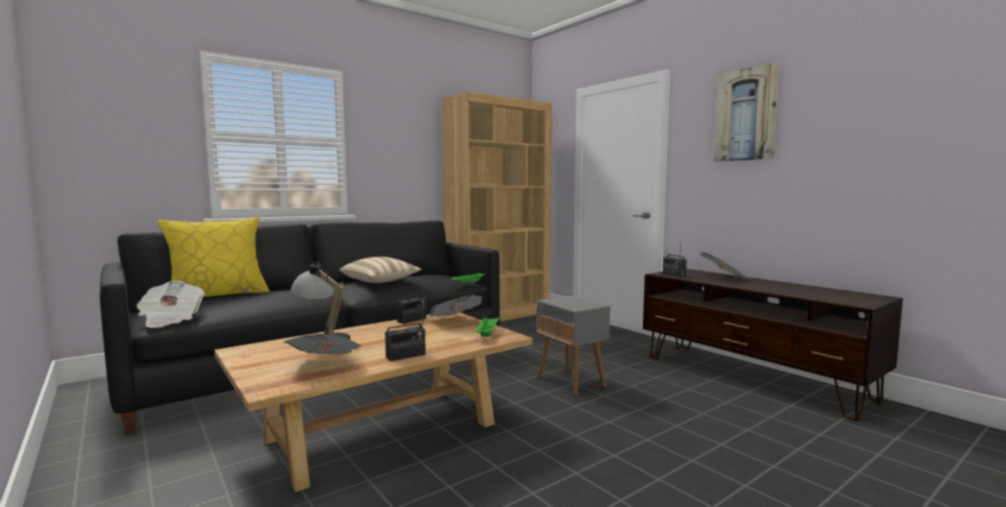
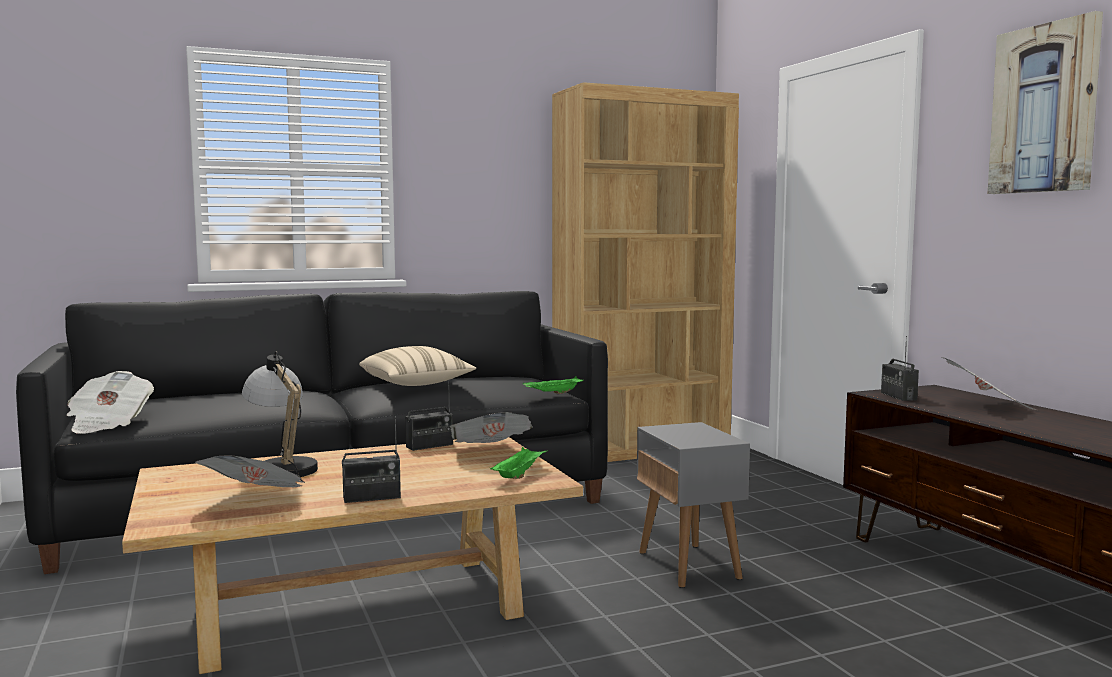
camera: 15 degrees right, 0 degrees up
yellow pillow [158,217,270,297] -> none

